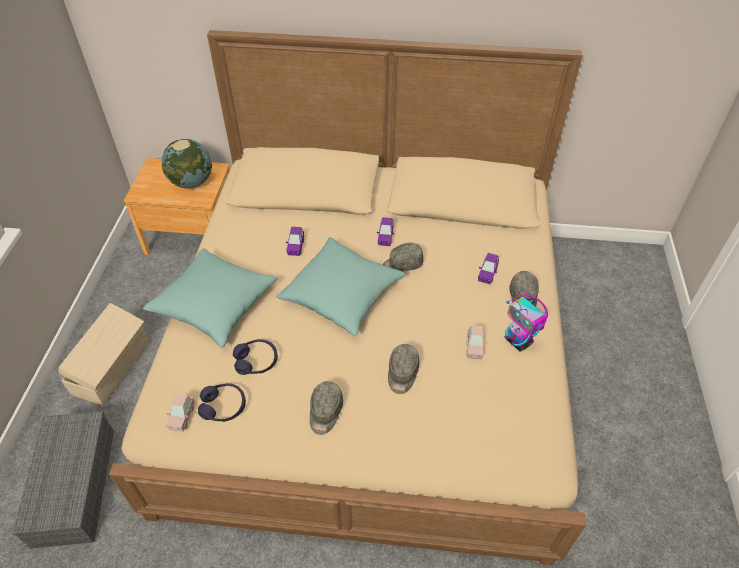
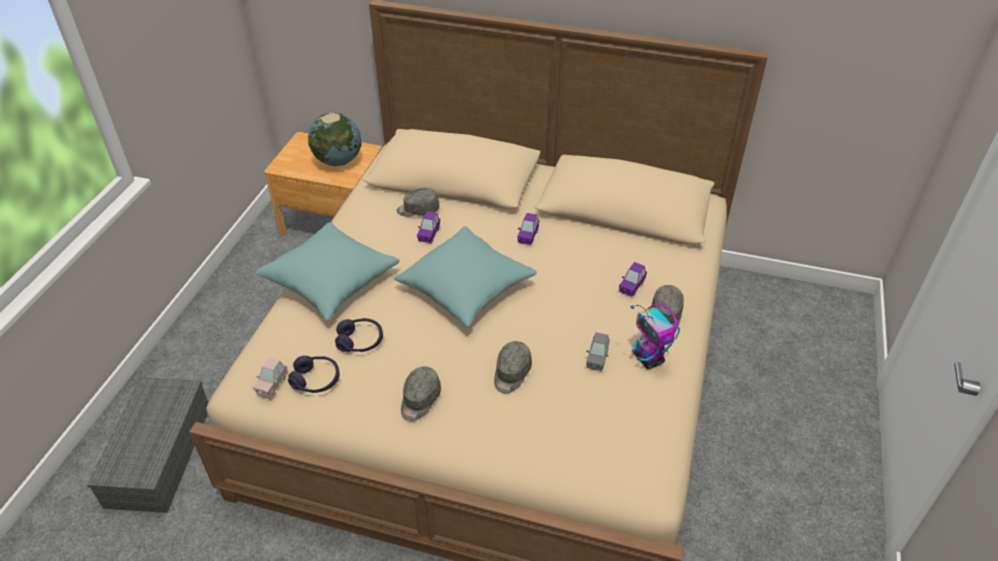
camera: 10 degrees right, 5 degrees down
beige storage box [59,303,149,405] -> none
grey cap [382,243,424,272] -> grey cap moved to [396,188,440,217]
pink toy car [466,325,486,359] -> grey toy car [586,332,610,371]

